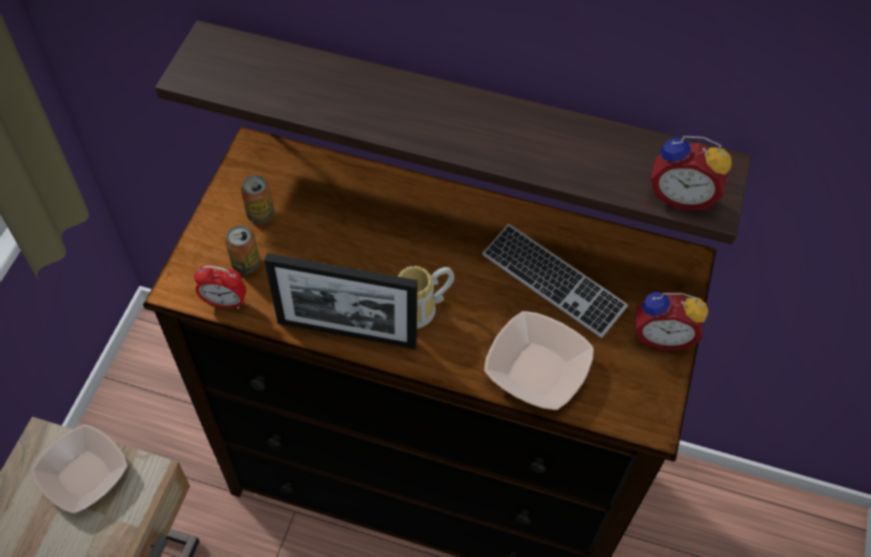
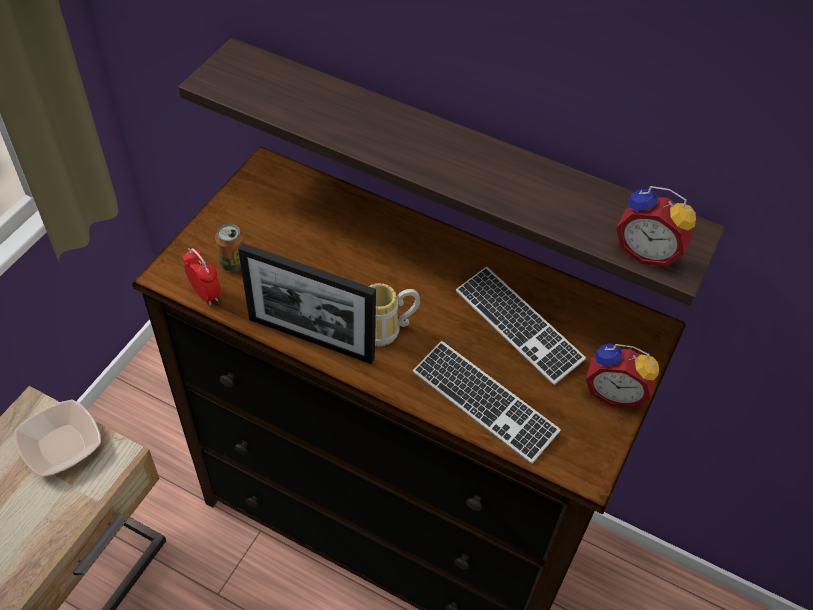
camera: 10 degrees right, 5 degrees down
alarm clock [194,266,246,309] -> alarm clock turned 150 degrees counterclockwise [183,248,221,305]
can [241,175,274,224] -> none
bowl [484,311,594,410] -> keyboard [413,341,561,464]

